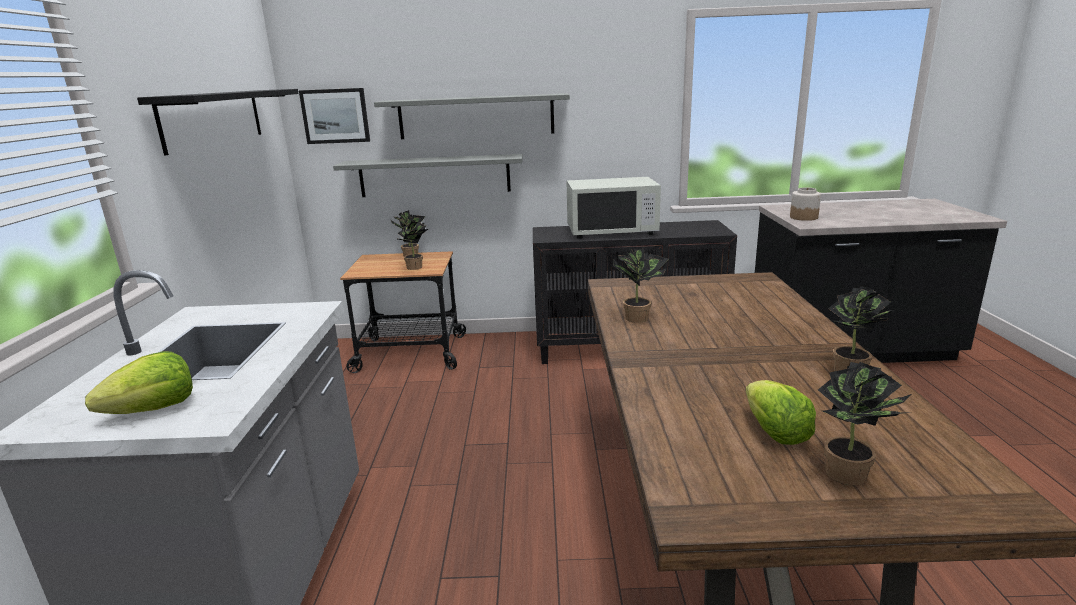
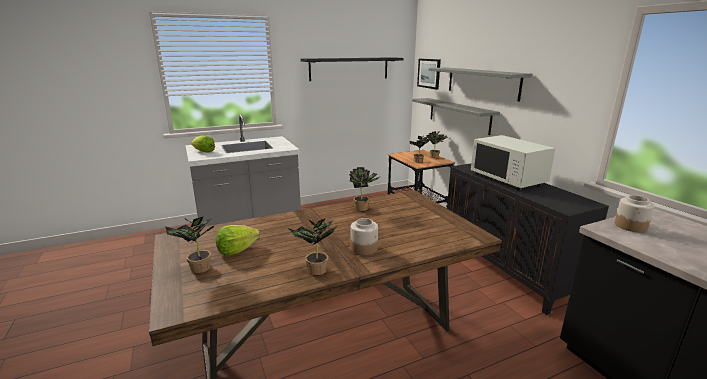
camera: 65 degrees right, 0 degrees up
none -> jar [351,218,378,255]

